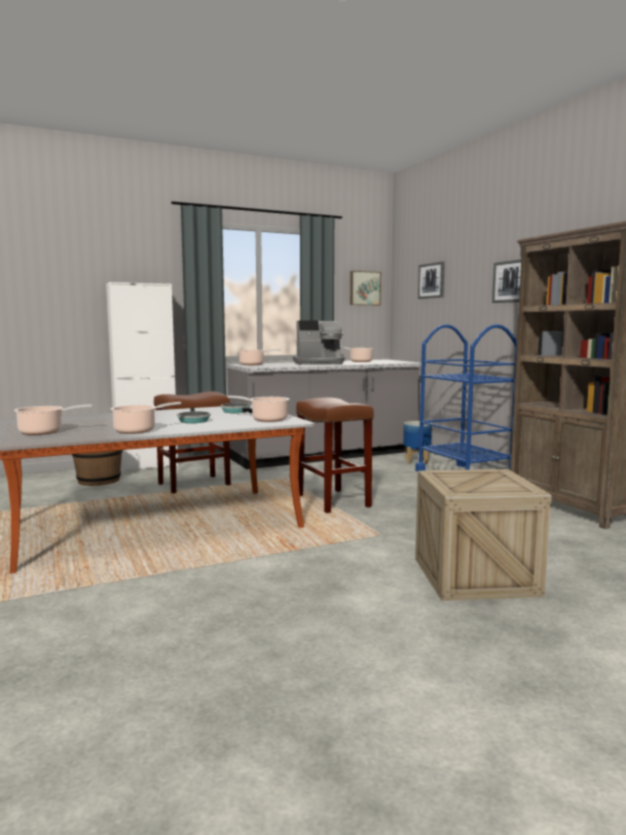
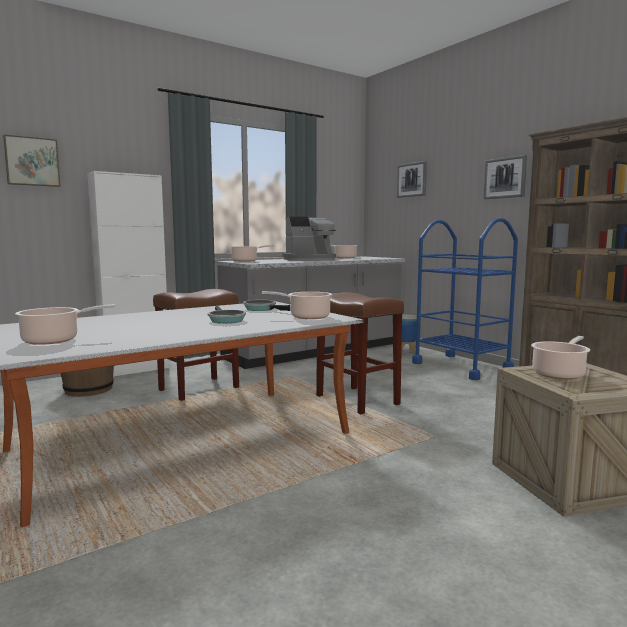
camera: 10 degrees left, 0 degrees up
cooking pot [111,402,181,434] -> cooking pot moved to [531,336,590,380]
picture [350,271,381,305] -> picture moved to [3,135,60,187]

